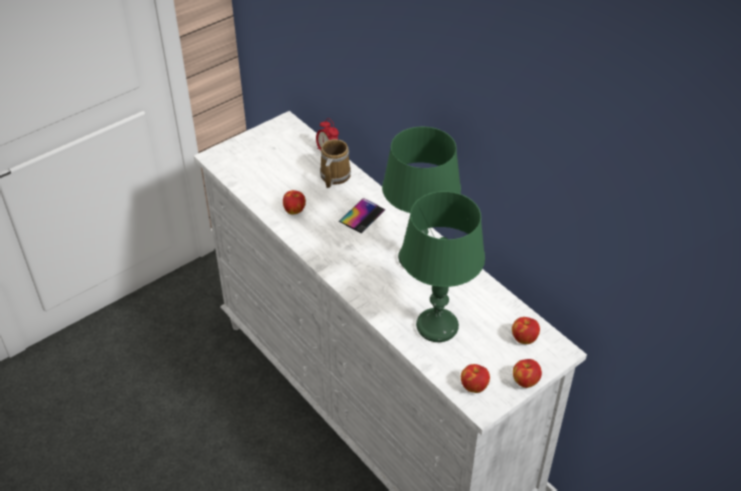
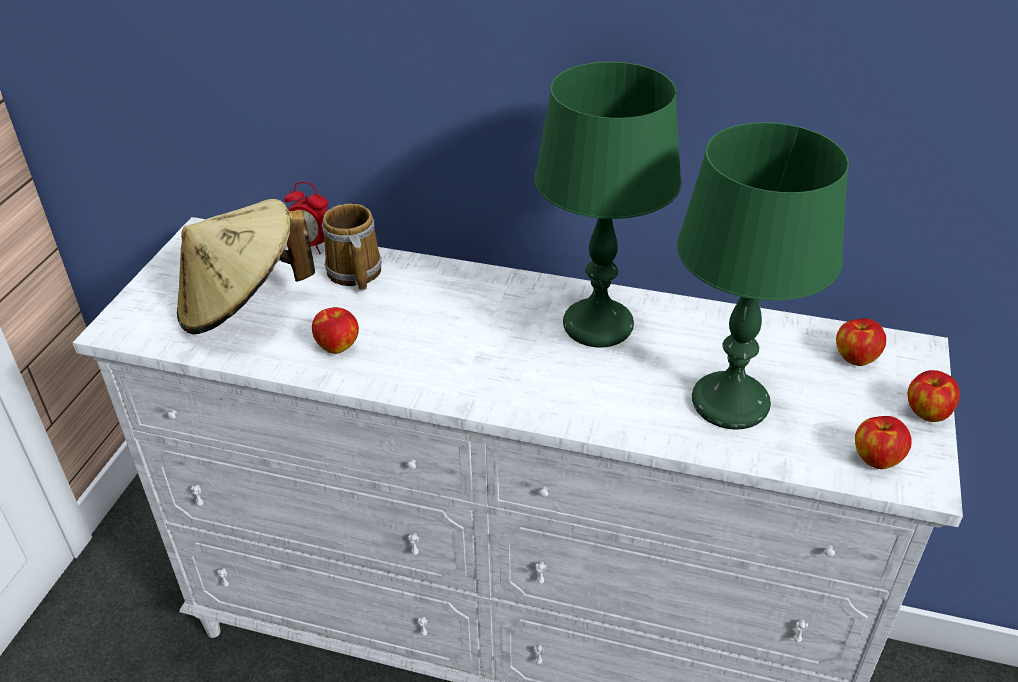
camera: 35 degrees left, 5 degrees down
phone [339,198,386,233] -> none
none -> beige hat [177,199,315,334]

